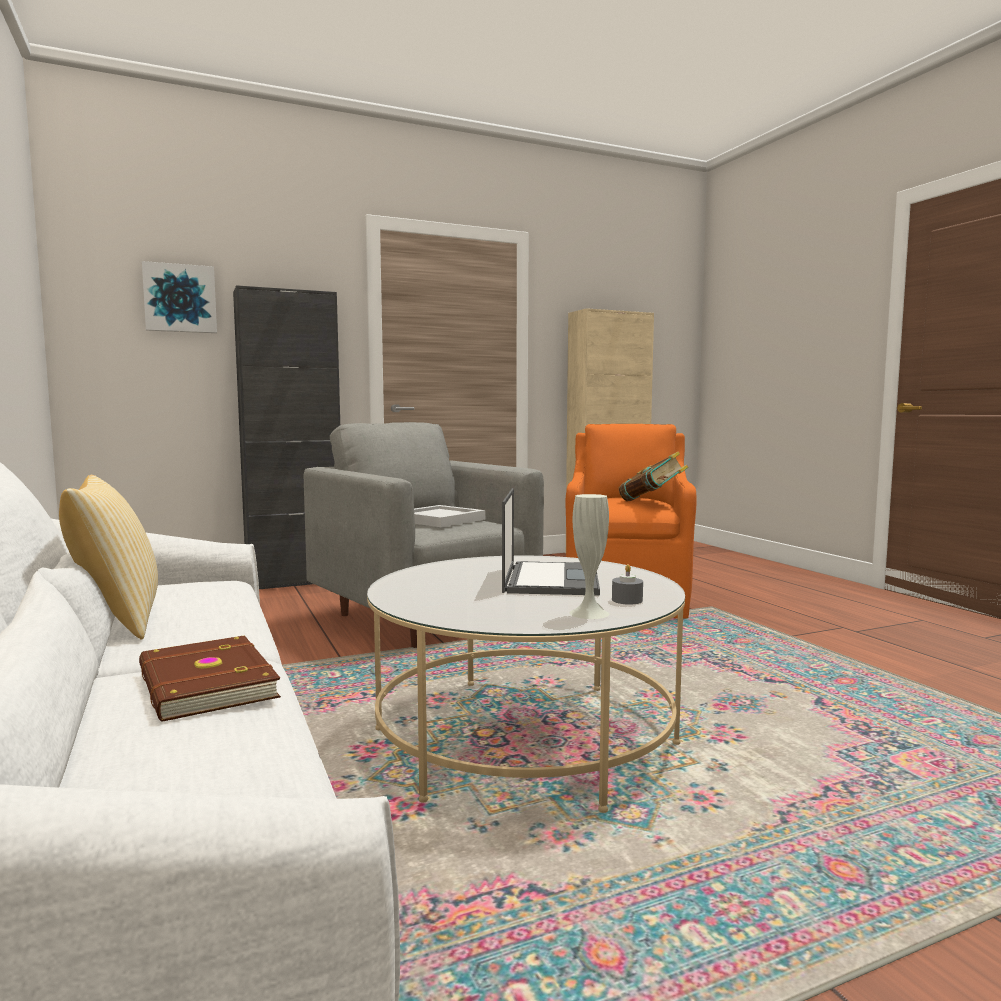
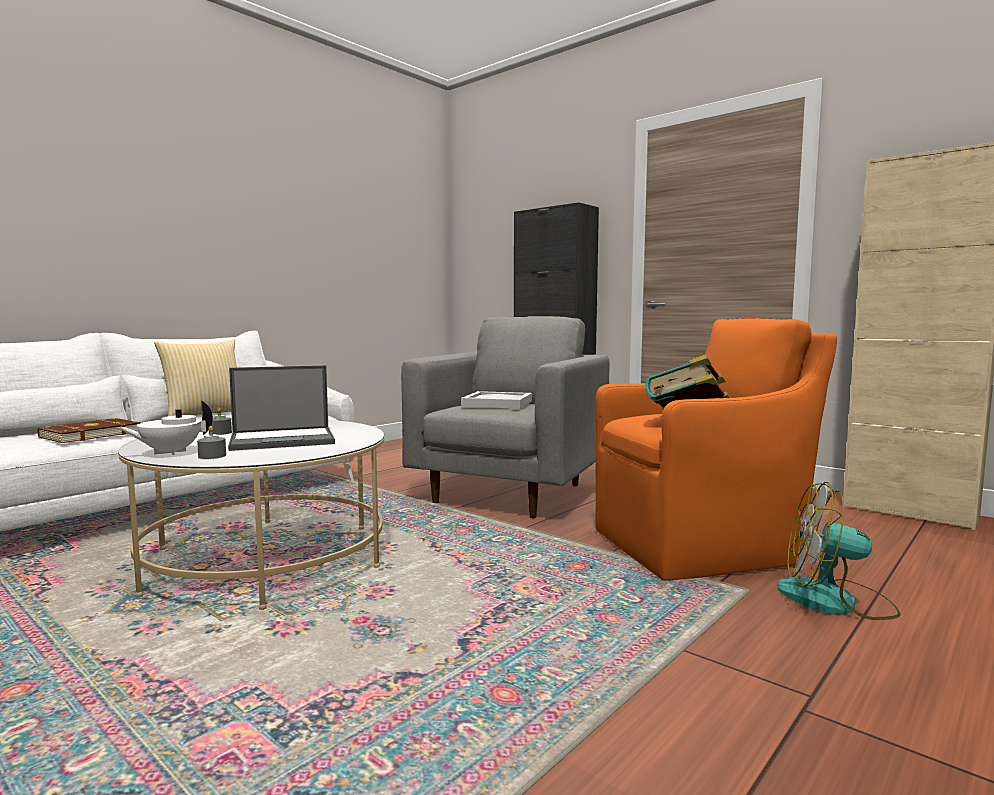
camera: 65 degrees right, 0 degrees up
picture [142,261,217,333] -> none
white vase [569,494,609,619] -> white teapot [117,401,213,455]
none -> grey candle [211,408,232,435]
none -> fan [777,482,901,620]

